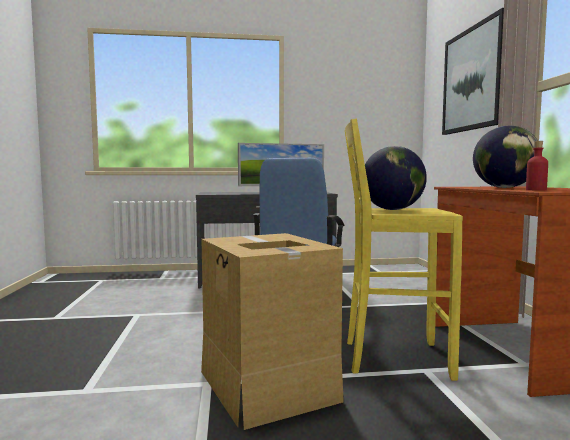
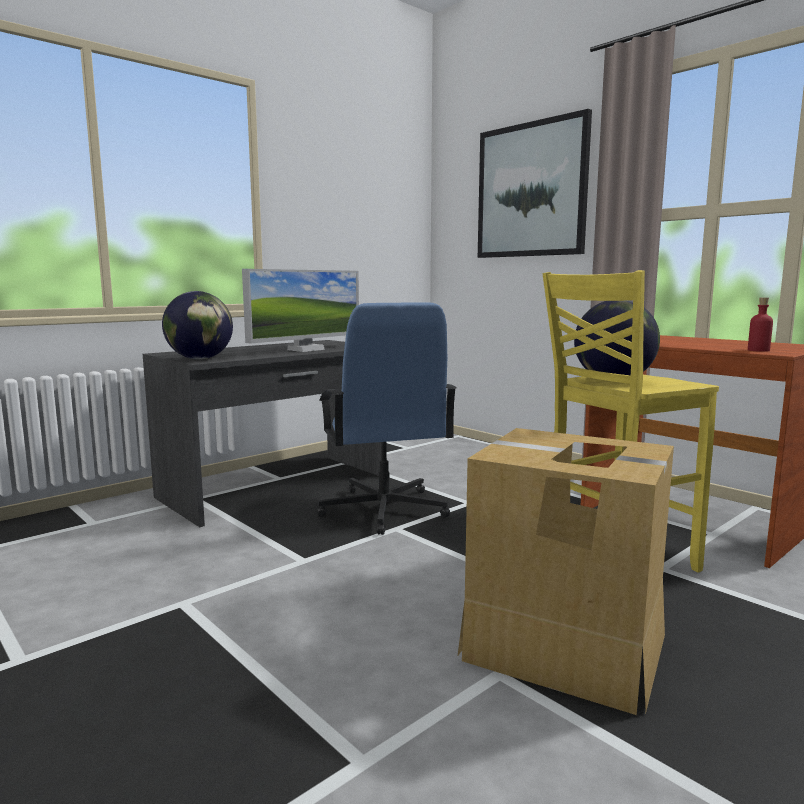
camera: 35 degrees left, 5 degrees up
globe [473,126,538,188] -> globe moved to [162,291,233,359]

